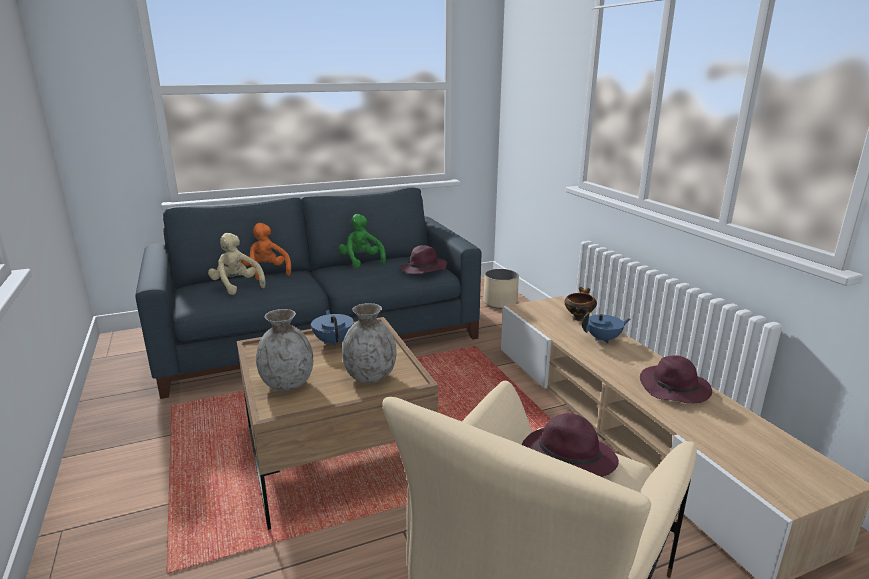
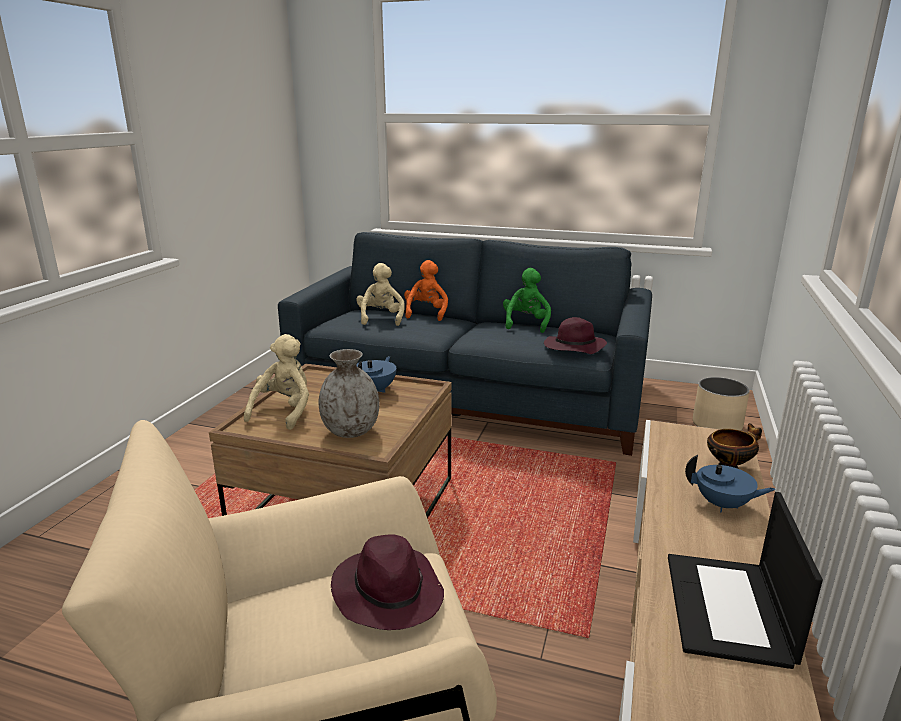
camera: 40 degrees right, 0 degrees up
grey vase [256,309,313,391] -> beige plush toy [244,334,309,430]
purple hat [640,355,712,403] -> laptop [668,492,823,669]

